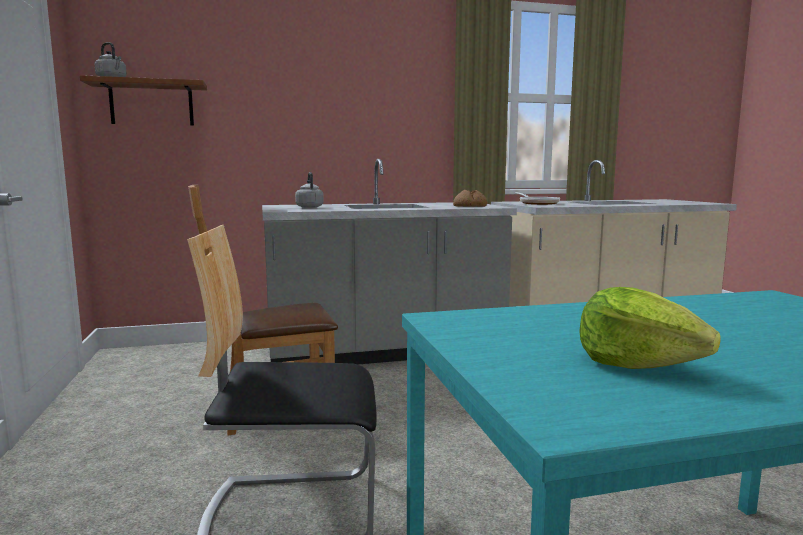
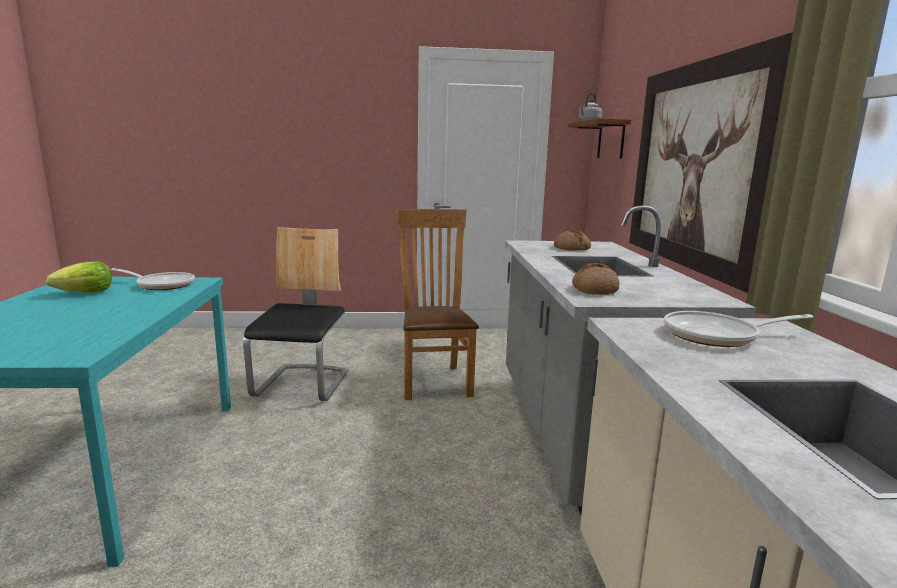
camera: 100 degrees right, 5 degrees up
grey kettle [295,172,324,208] -> bread [554,230,591,251]
none -> frying pan [111,268,195,290]
none -> picture [629,32,793,293]

